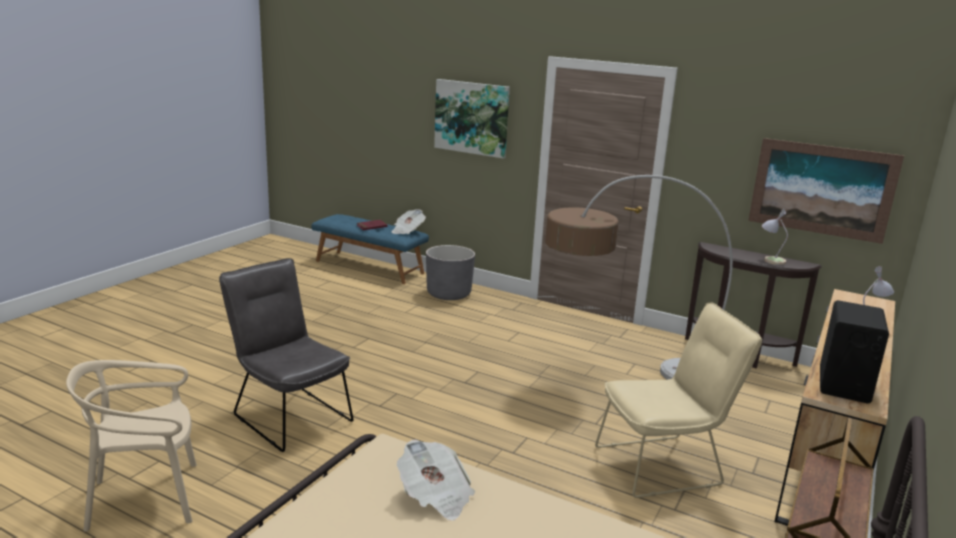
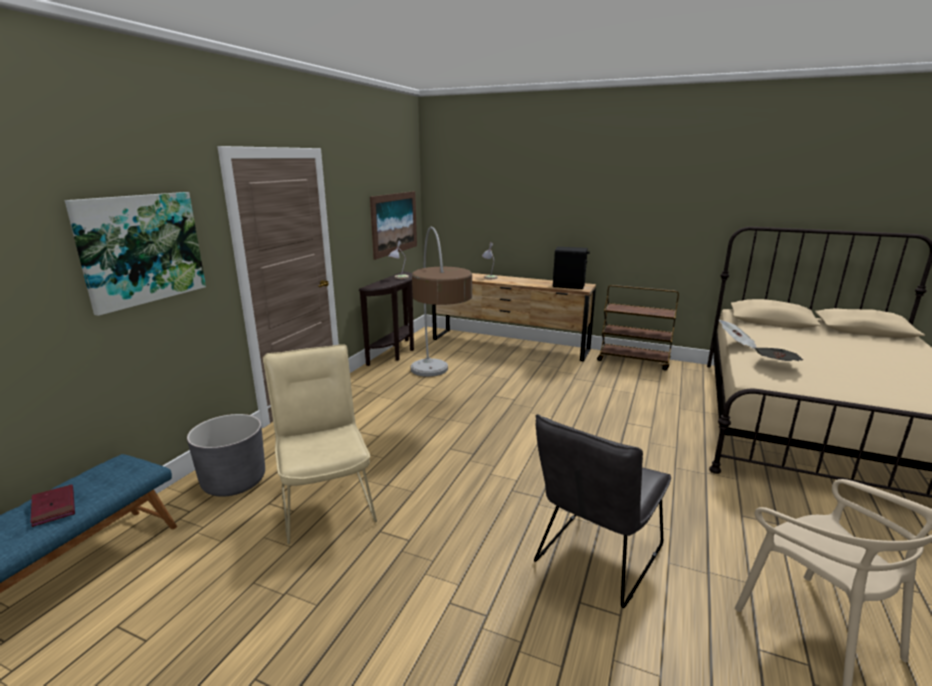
camera: 95 degrees left, 0 degrees up
newspaper [391,209,426,234] -> newspaper moved to [719,320,757,349]
beige chair [595,302,762,498] -> beige chair moved to [263,344,377,544]

